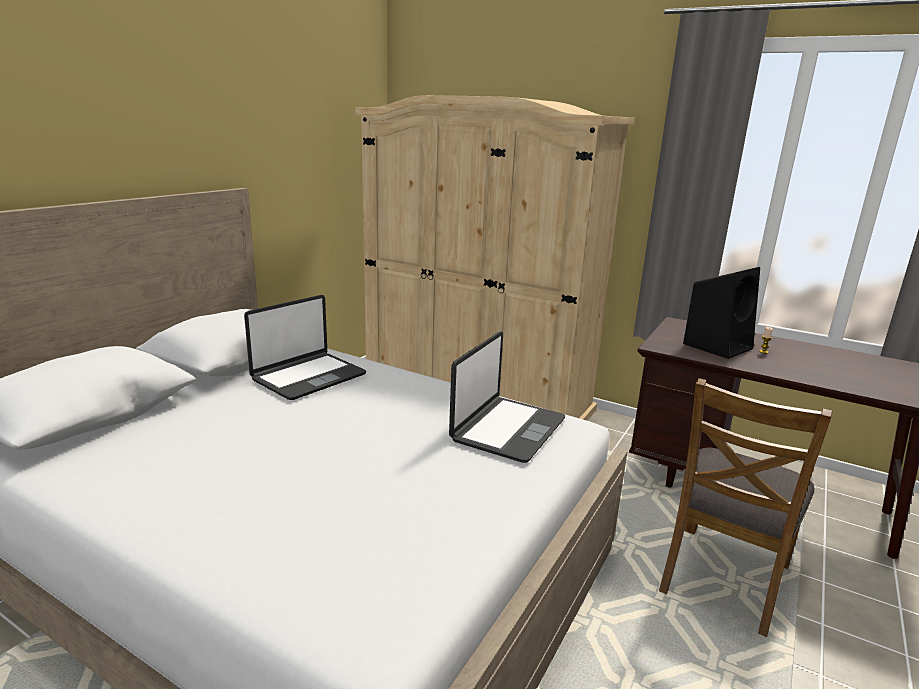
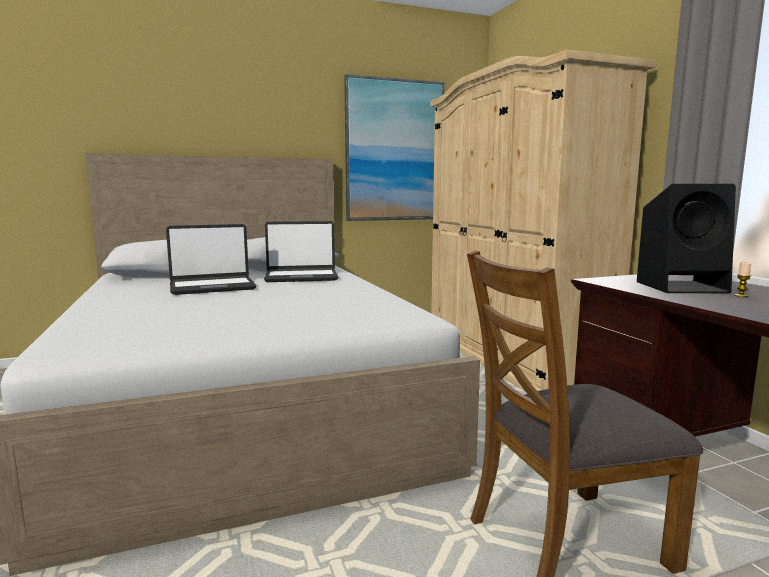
camera: 40 degrees right, 10 degrees down
laptop [449,332,565,463] -> laptop moved to [166,224,257,295]
none -> picture [344,74,445,221]

